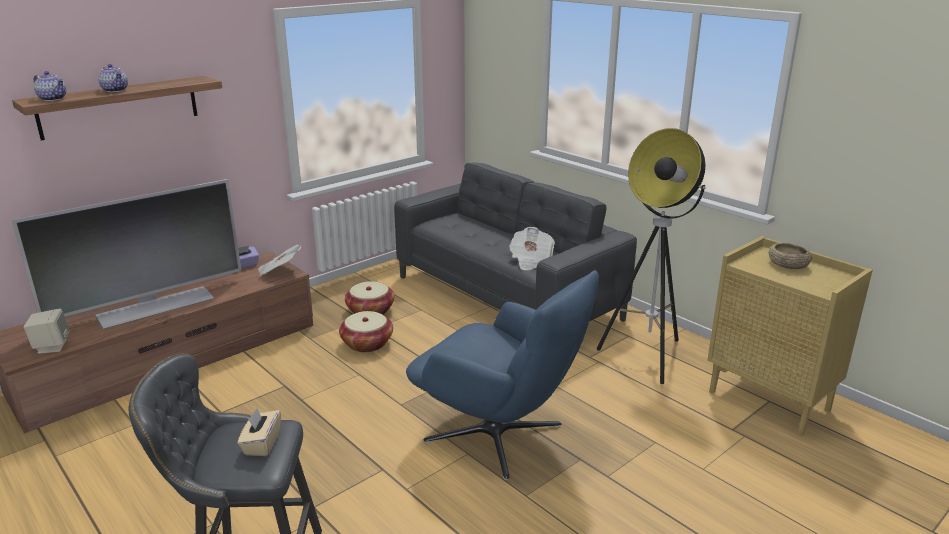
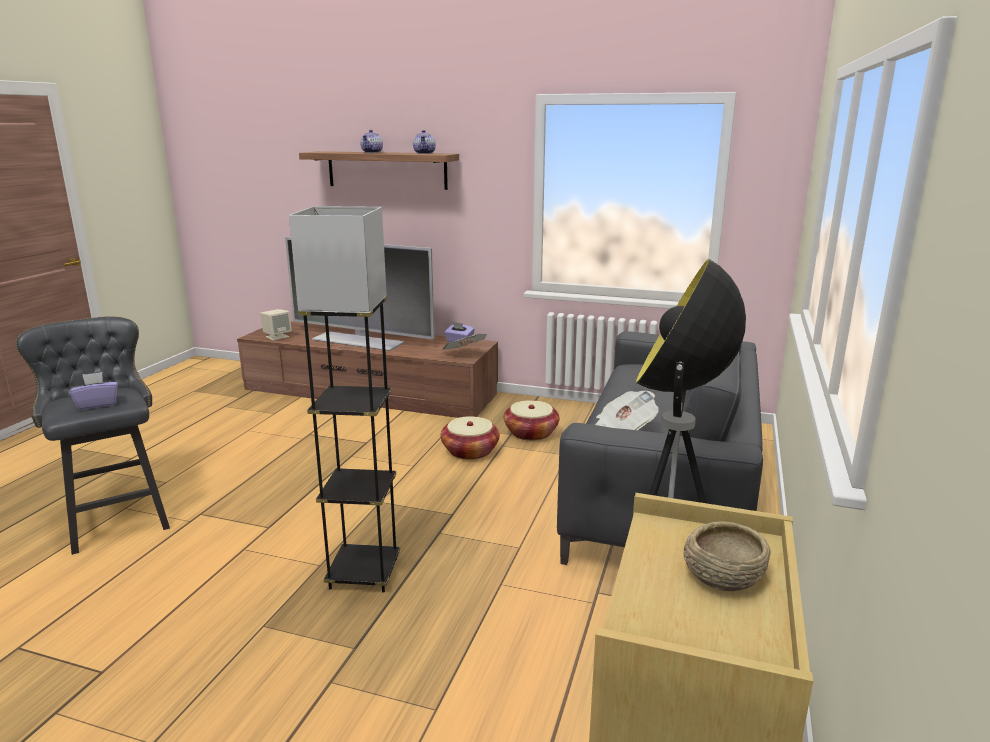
camera: 60 degrees right, 5 degrees down
teapot [34,71,66,101] -> teapot moved to [413,130,436,154]
beige tissue box [238,408,281,456] -> purple tissue box [70,372,118,410]
blue armchair [406,270,599,480] -> grey floor lamp [289,206,400,593]

